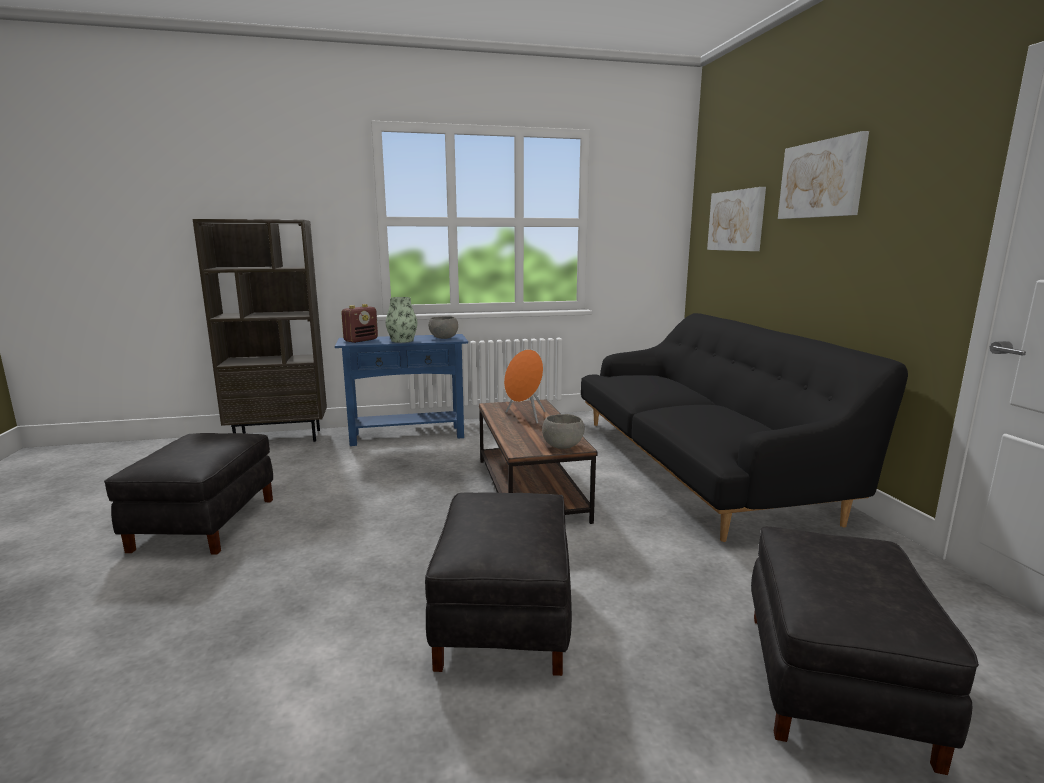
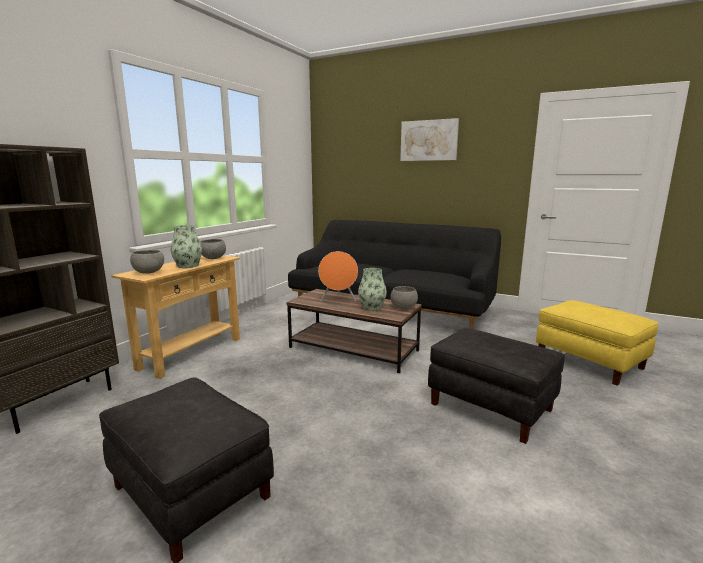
camera: 50 degrees left, 0 degrees up
blue console table [335,334,468,446] -> beige console table [111,255,240,379]
radio [341,304,378,343] -> grey bowl [130,250,164,274]
picture [707,187,766,251] -> none
black ottoman [751,526,979,775] -> yellow ottoman [536,300,658,386]
none -> vase [358,268,387,311]

